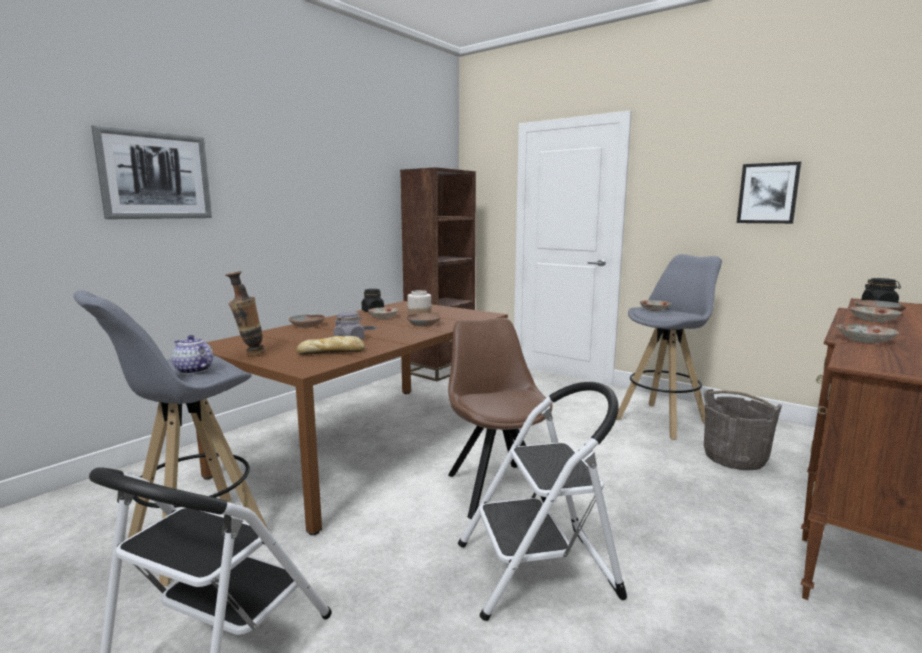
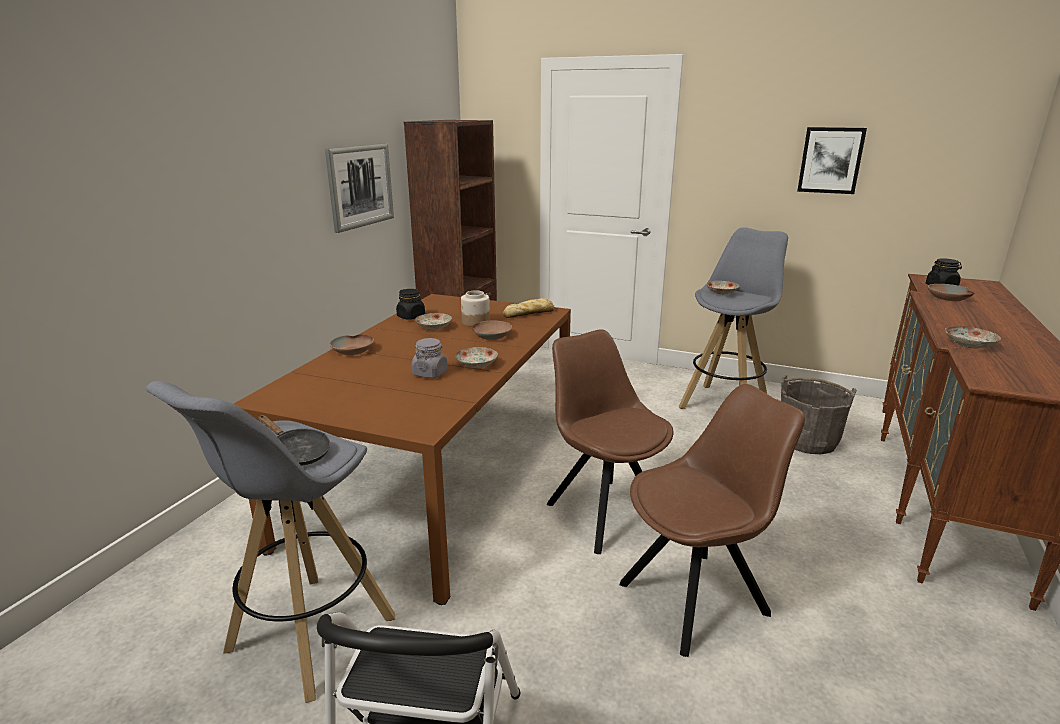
camera: 15 degrees left, 10 degrees up
picture [91,125,212,219] -> picture moved to [325,143,394,233]
teapot [172,335,213,374] -> black frying pan [258,415,330,466]
vase [225,271,266,356] -> none
bread [297,336,365,355] -> bread moved to [503,298,555,318]
step ladder [458,382,627,621] -> brown chair [620,384,805,657]
plate [850,307,902,322] -> plate moved to [455,347,498,368]

